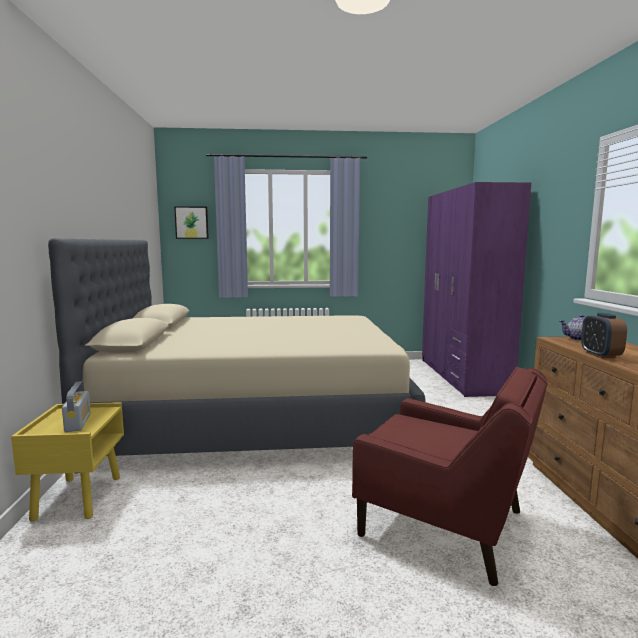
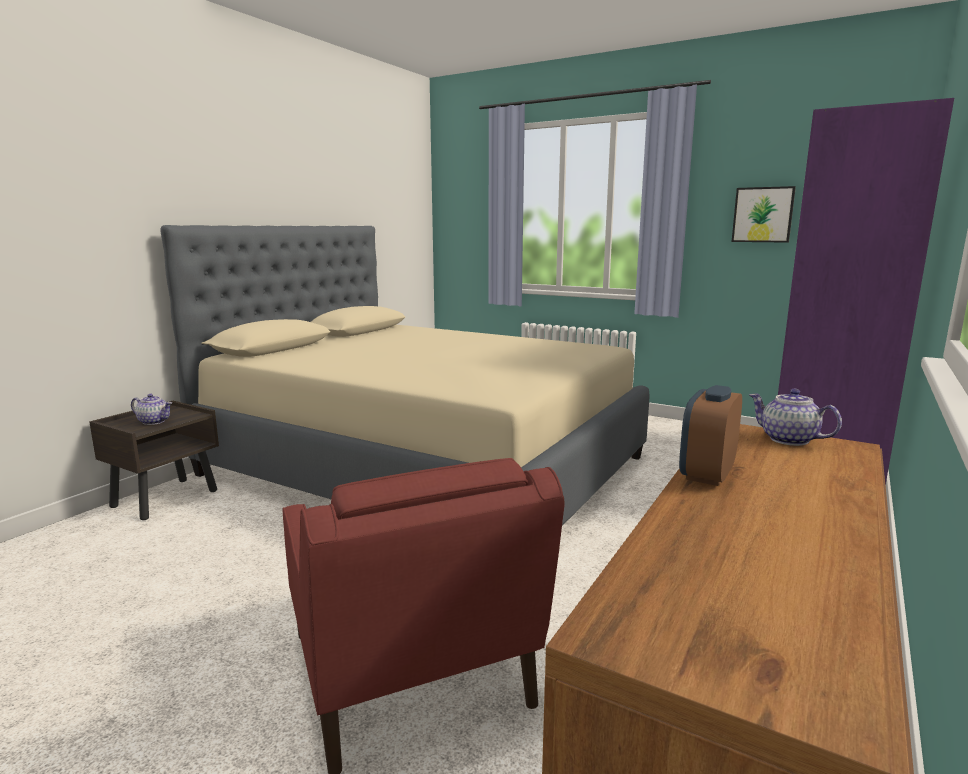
camera: 35 degrees right, 5 degrees up
yellow nightstand [11,402,124,522] -> brown nightstand [89,401,219,520]
radio [62,381,91,432] -> teapot [131,394,172,425]
picture [174,206,209,239] -> picture moved to [731,186,796,243]

